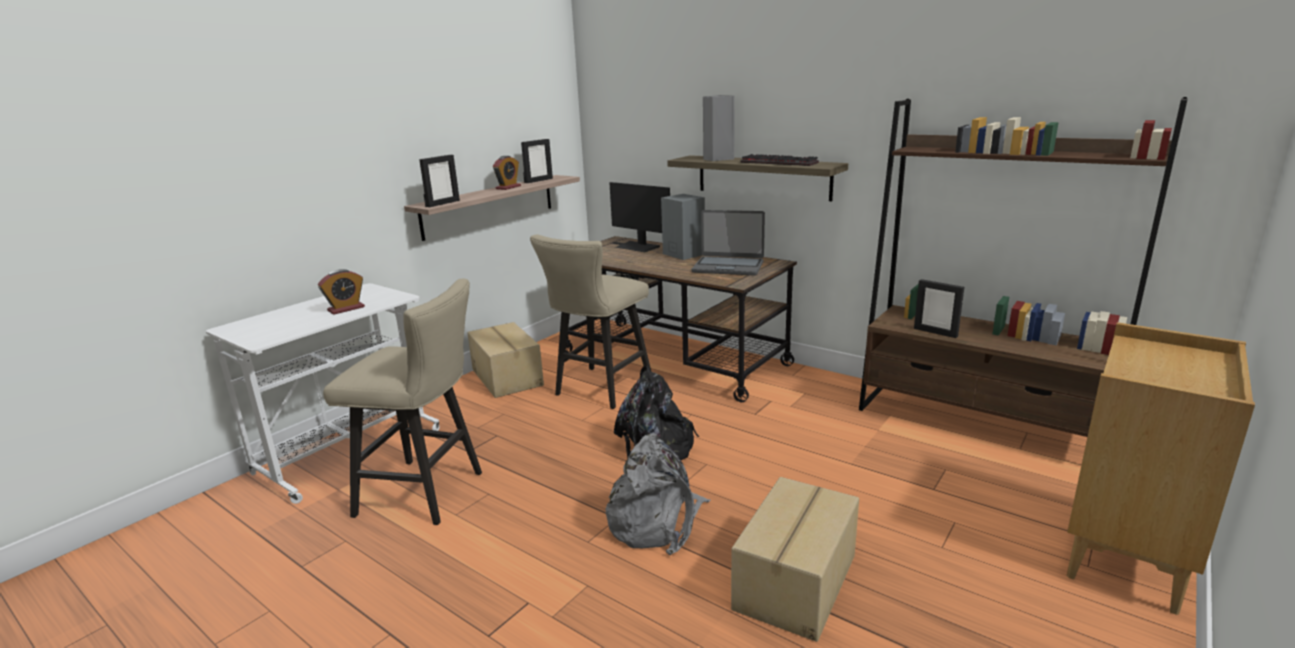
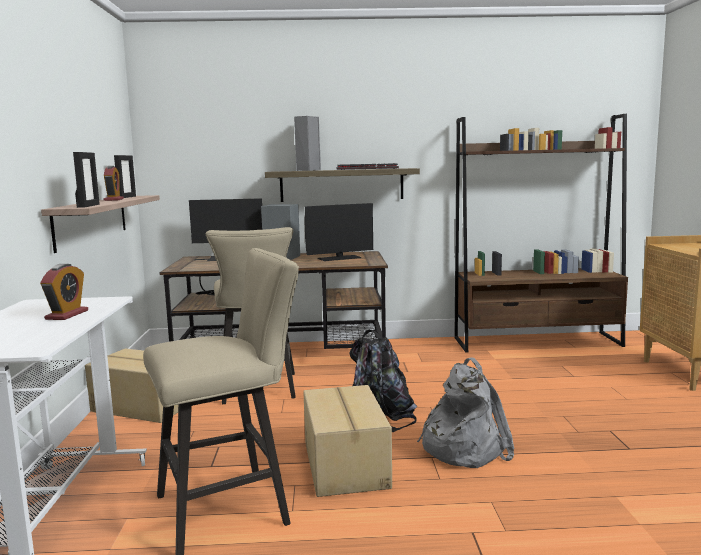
camera: 40 degrees left, 10 degrees down
laptop [691,210,765,276] -> monitor [305,203,373,261]
cardboard box [731,477,859,642] -> cardboard box moved to [303,385,392,497]
picture frame [914,279,964,338] -> none

